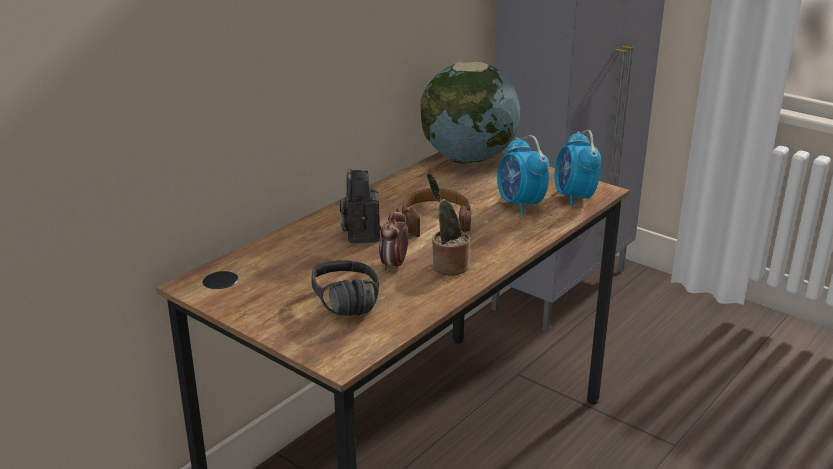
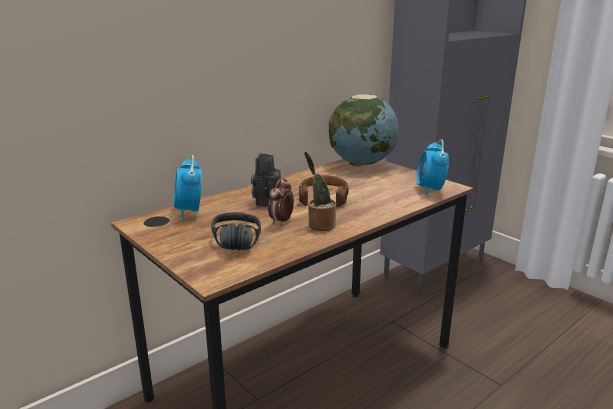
camera: 10 degrees right, 5 degrees down
alarm clock [497,135,549,215] -> alarm clock moved to [174,155,202,219]

